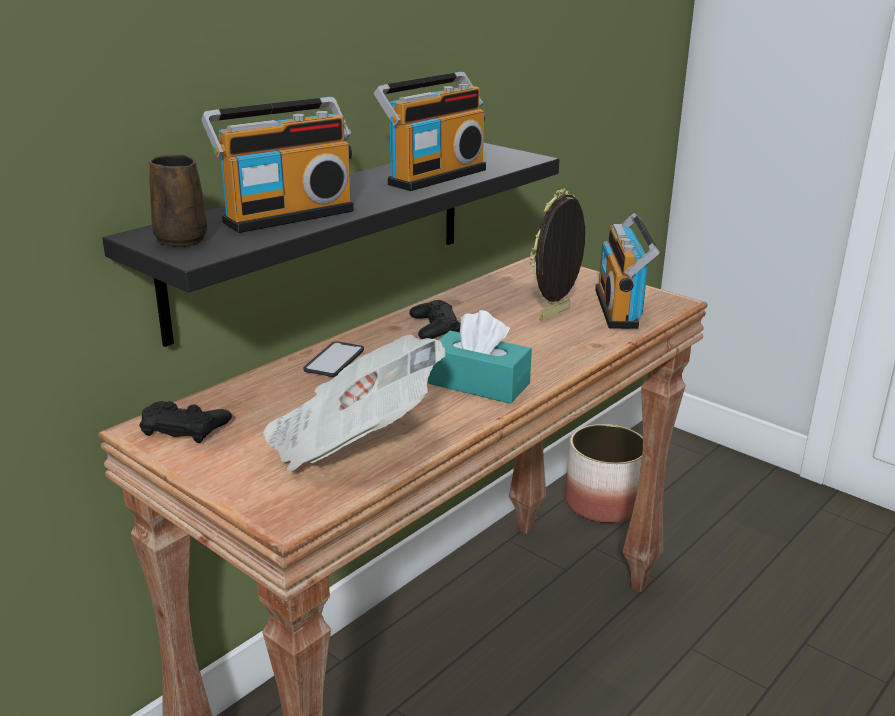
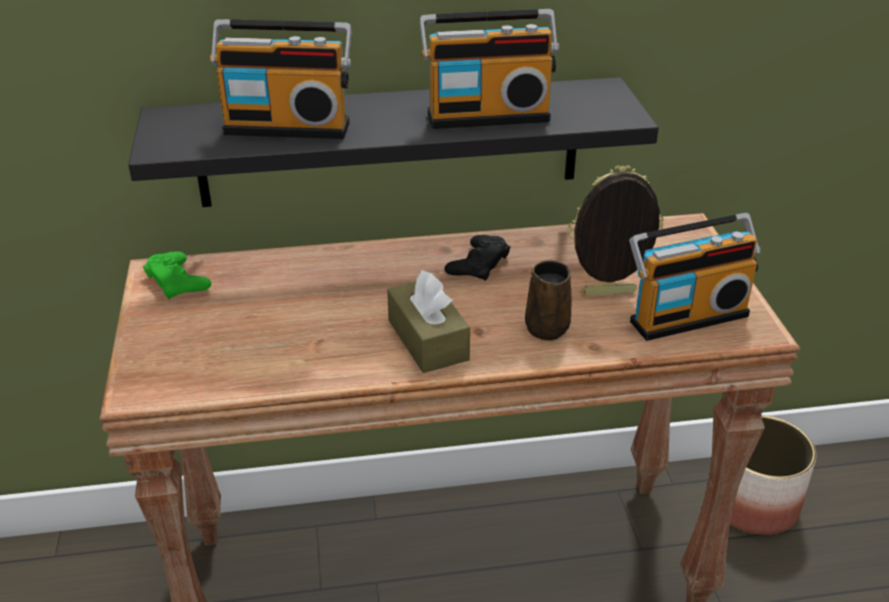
camera: 40 degrees right, 10 degrees up
black game controller [139,401,232,443] -> green game controller [143,252,211,300]
brown mug [149,154,207,247] -> brown mug moved to [525,260,572,341]
newspaper [263,334,446,471] -> none
phone [303,341,364,377] -> none
turquoise tissue box [428,310,532,404] -> brown tissue box [387,270,470,373]
radio [595,213,659,329] -> radio turned 150 degrees counterclockwise [629,213,760,341]

